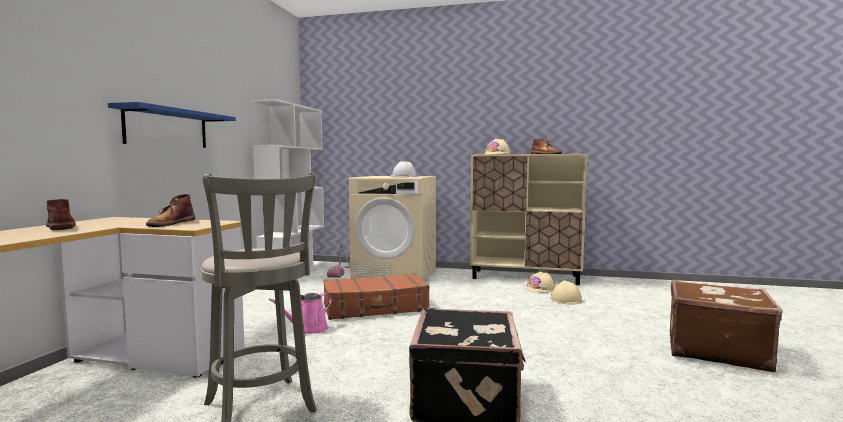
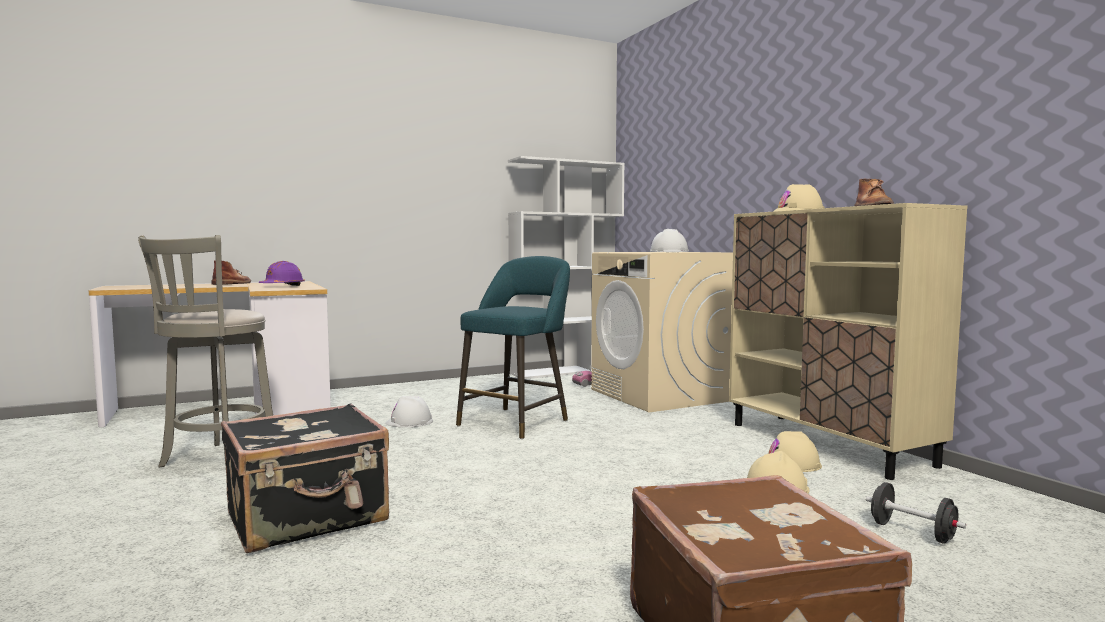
camera: 50 degrees right, 0 degrees up
blue shelf [108,102,236,148] -> none
brown boot [146,194,195,227] -> purple hard hat [259,261,305,286]
pink watering can [268,293,332,334] -> white hard hat [385,396,433,427]
brown suitcase [323,273,430,320] -> turquoise stool [456,256,570,439]
none -> black dumbbell [866,482,966,544]

